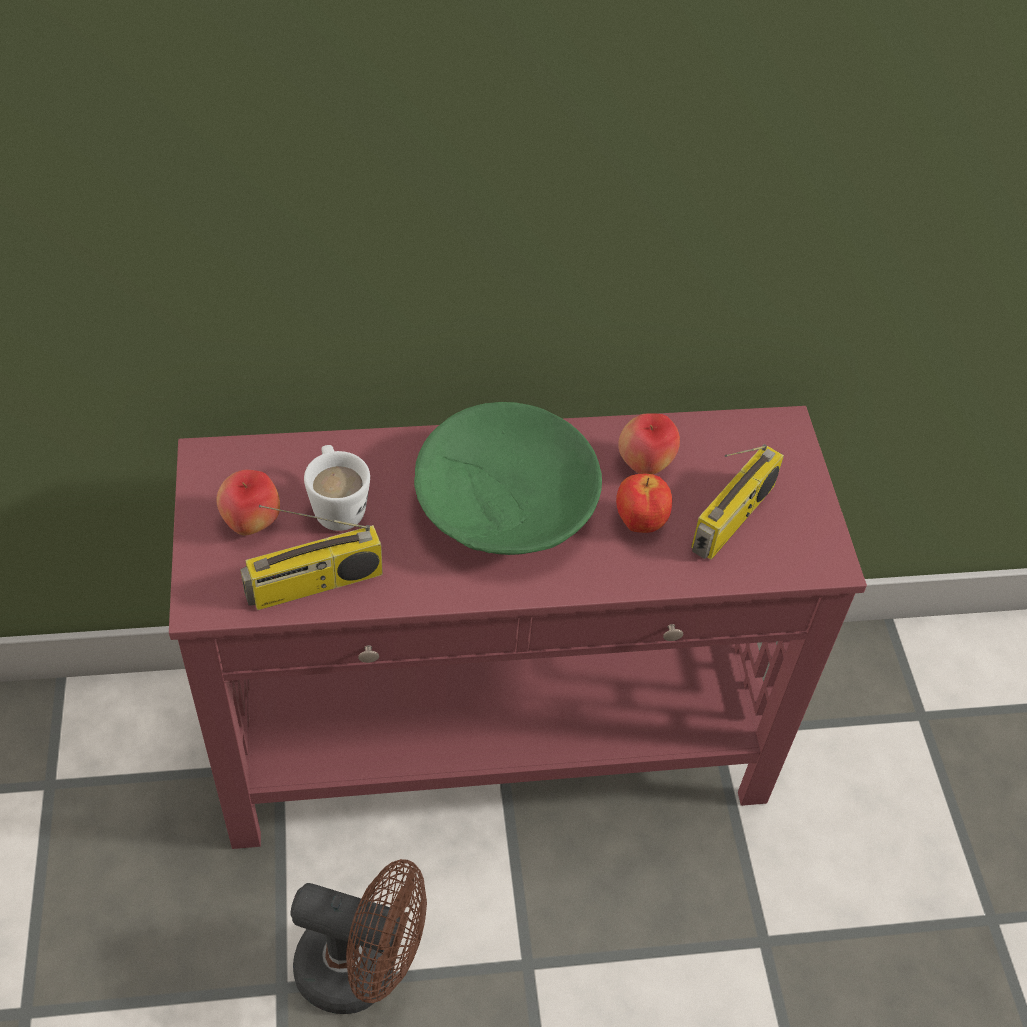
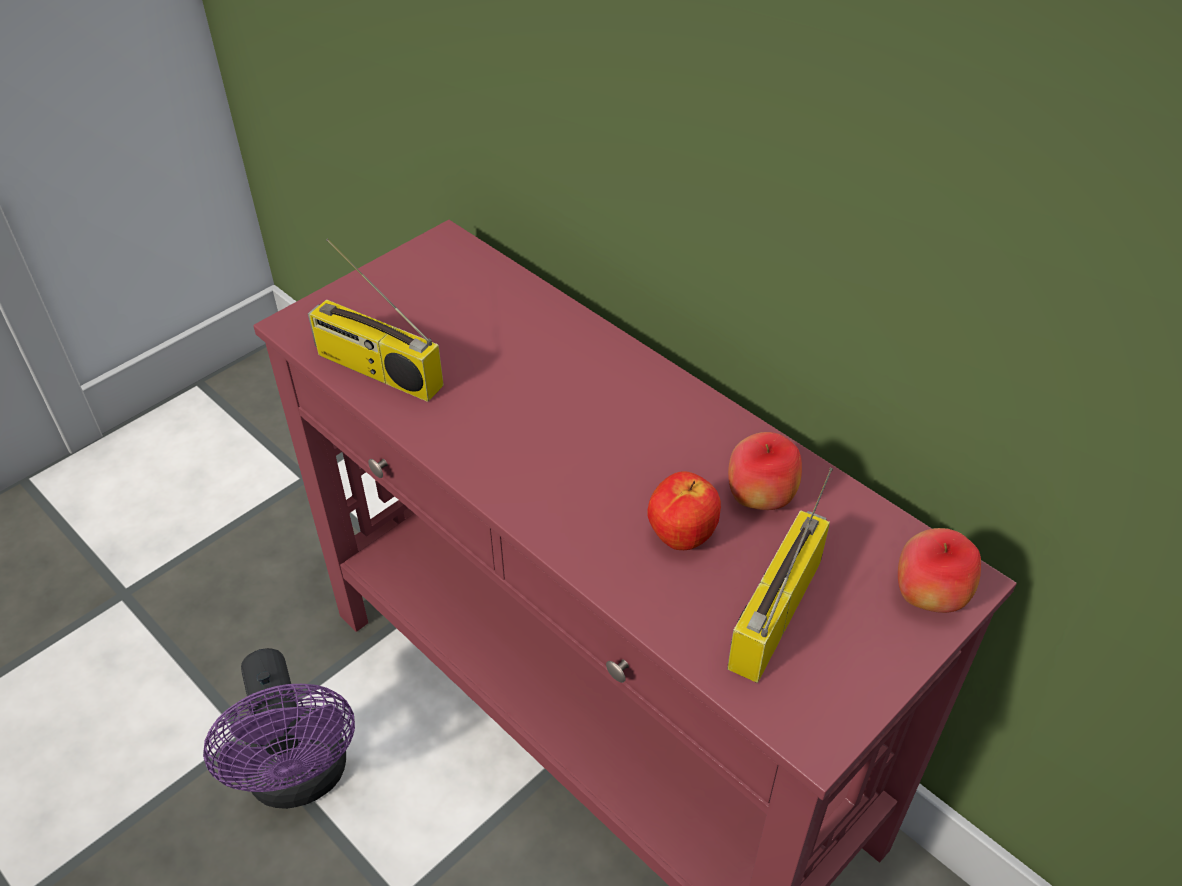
camera: 55 degrees right, 5 degrees down
apple [216,470,280,535] -> apple moved to [898,528,981,613]
brown fan [290,859,427,1014] -> purple fan [203,648,355,809]
white mug [304,445,370,531] -> none
green bowl [414,402,602,555] -> none
radio [691,444,784,560] -> radio turned 120 degrees clockwise [727,468,833,683]

